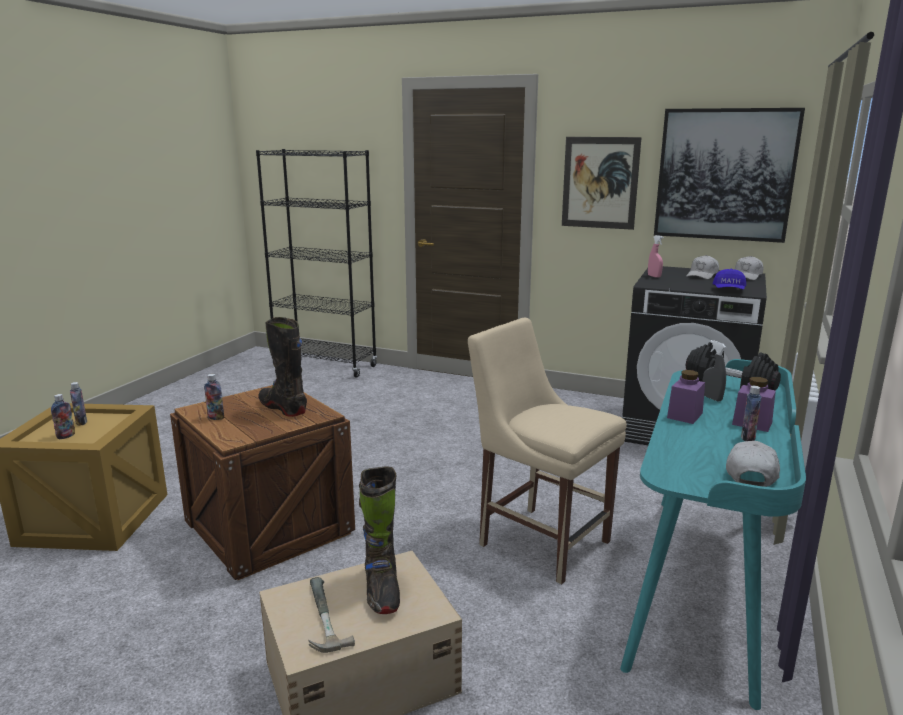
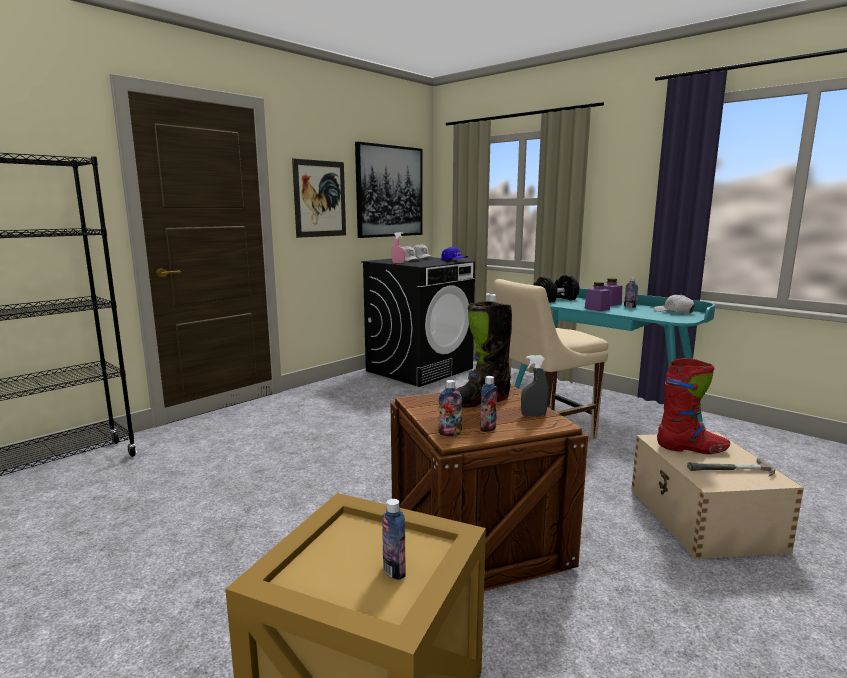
camera: 70 degrees left, 5 degrees down
bottle [70,382,87,426] -> bottle moved to [438,380,463,437]
black boot [359,466,400,614] -> red boot [657,358,730,454]
grey spray bottle [702,340,726,402] -> grey spray bottle moved to [521,355,548,417]

